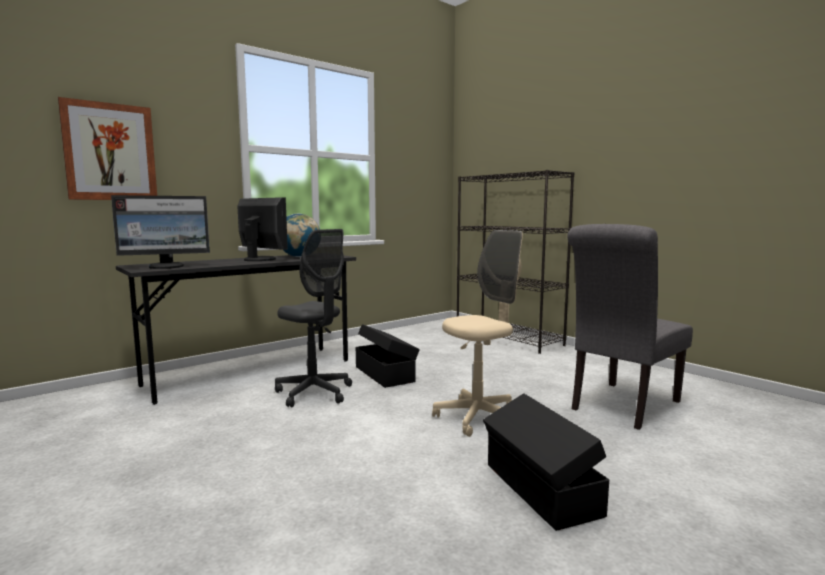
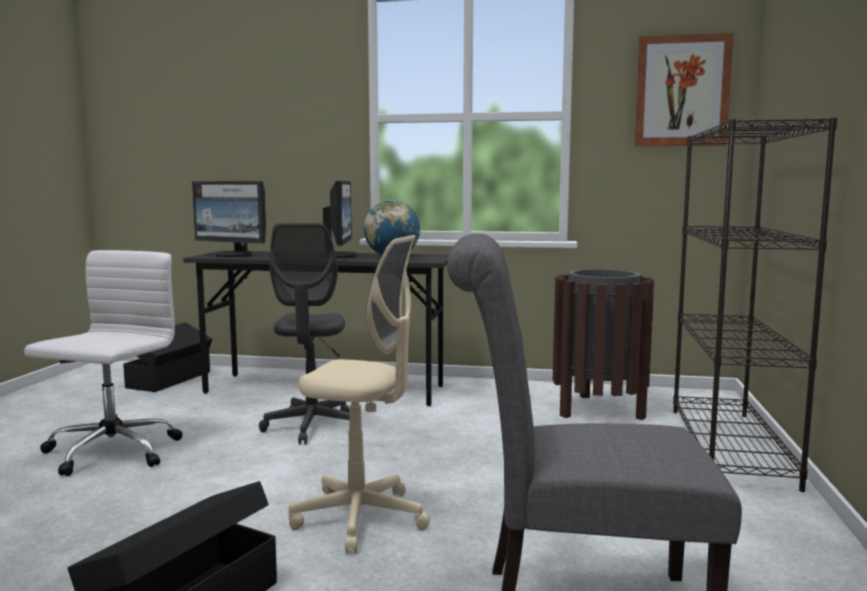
camera: 50 degrees right, 0 degrees up
picture [58,97,157,200] -> picture moved to [635,33,734,146]
black storage box [356,324,420,388] -> black storage box moved to [123,322,212,392]
none -> white office chair [24,250,183,476]
none -> brown trash can [553,269,654,420]

